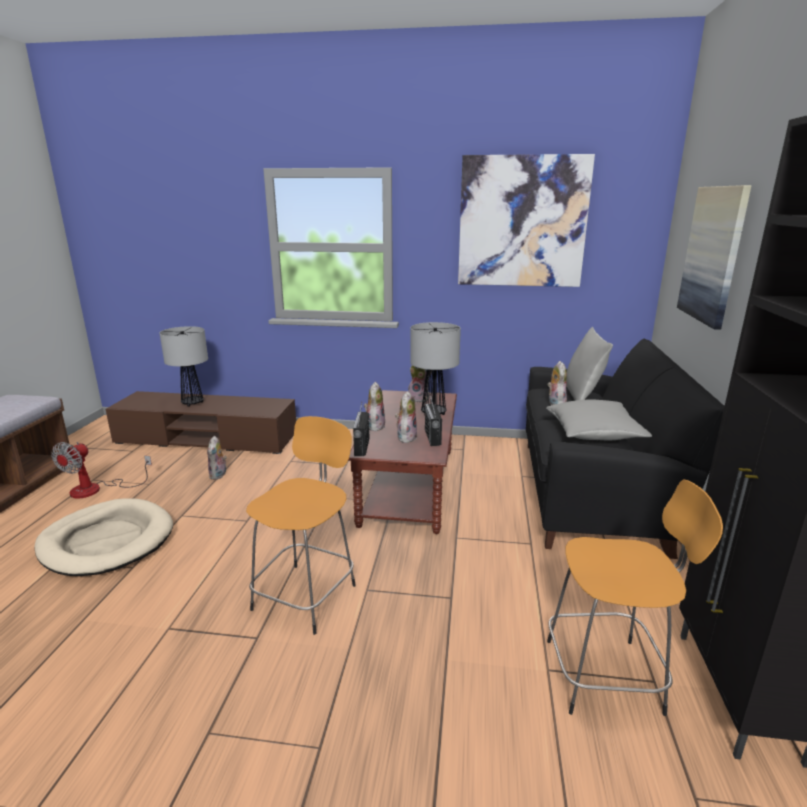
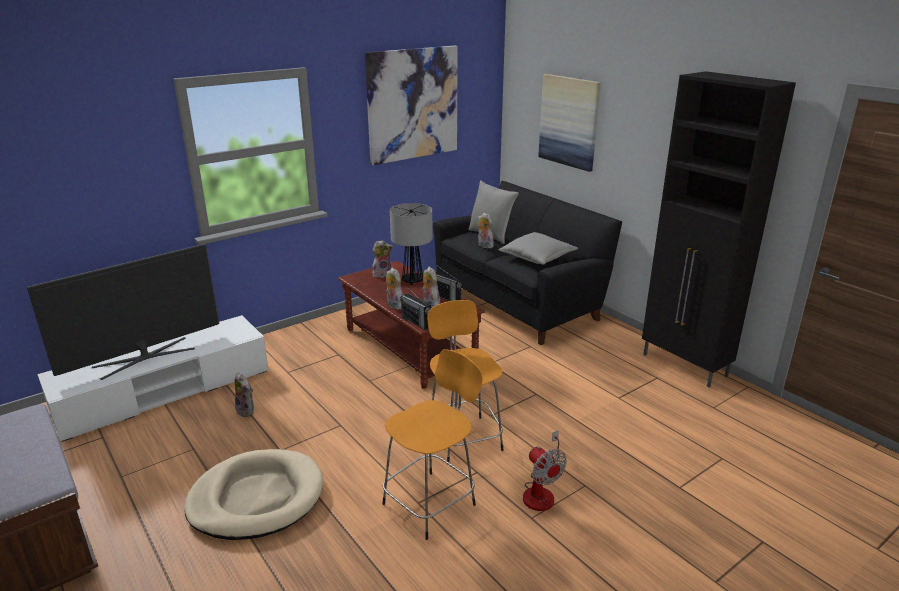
camera: 45 degrees left, 5 degrees up
fan [51,442,152,499] -> fan moved to [523,430,567,511]
brown tv stand [106,391,296,454] -> white tv stand [37,315,268,442]
table lamp [160,326,208,407] -> television [27,244,219,380]
orange stool [547,479,723,716] -> orange stool moved to [382,349,483,540]

